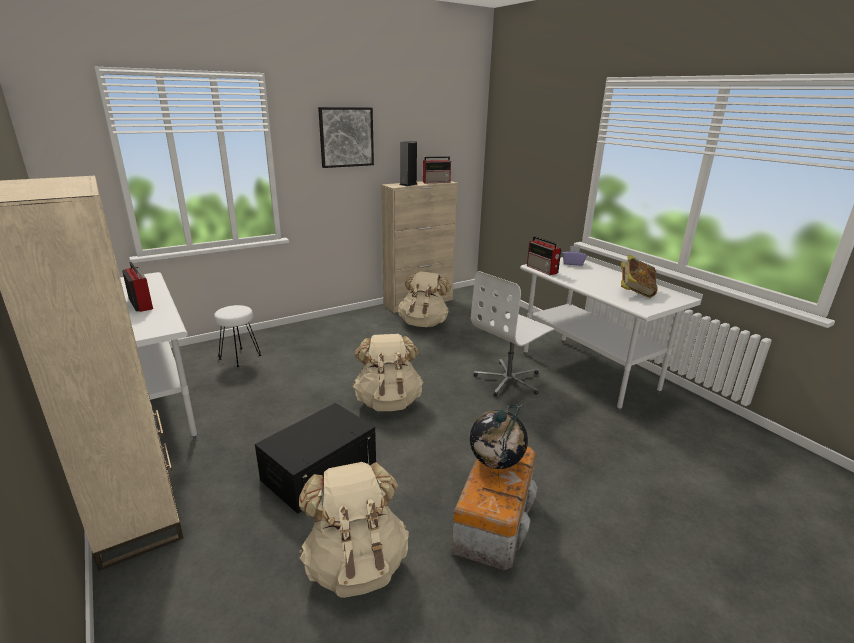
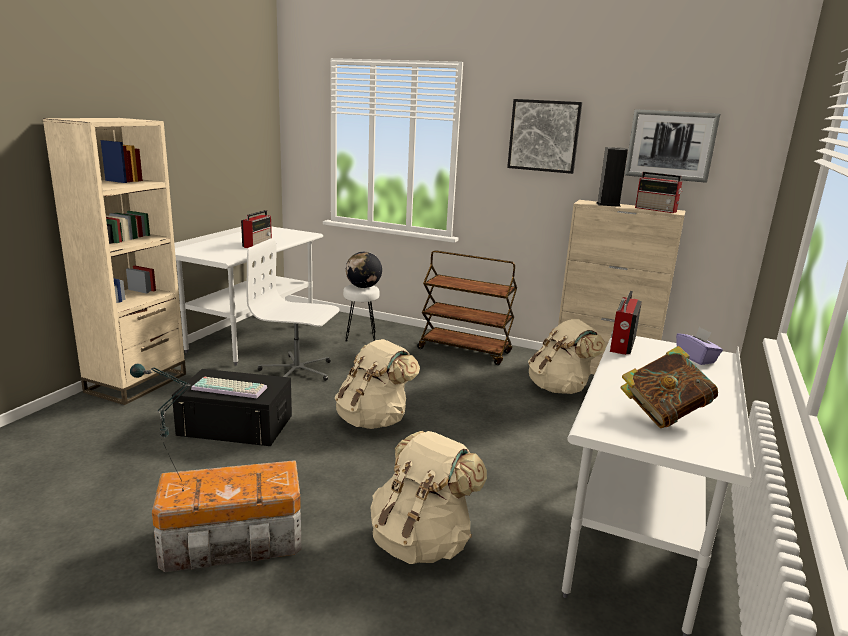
camera: 55 degrees right, 5 degrees down
beige backpack [299,462,409,598] -> beige backpack moved to [370,431,487,564]
globe [470,410,528,469] -> globe moved to [346,252,382,288]
white office chair [471,271,554,396] -> white office chair moved to [247,238,339,381]
none -> keyboard [191,377,267,398]
none -> brown cart [417,250,517,365]
none -> picture [625,109,720,183]

